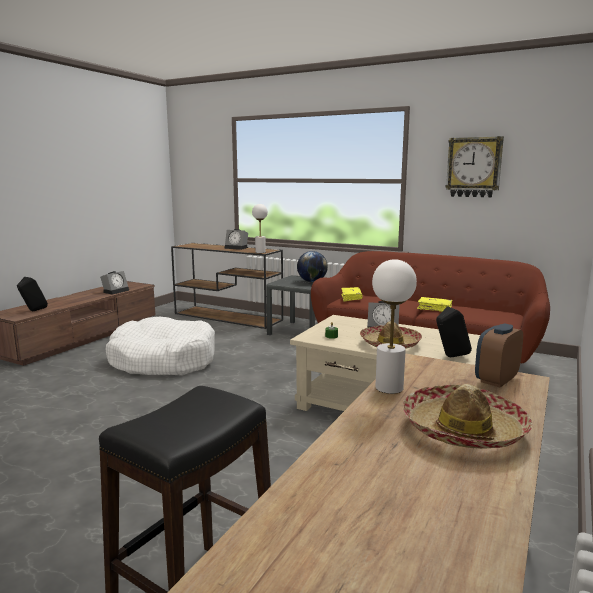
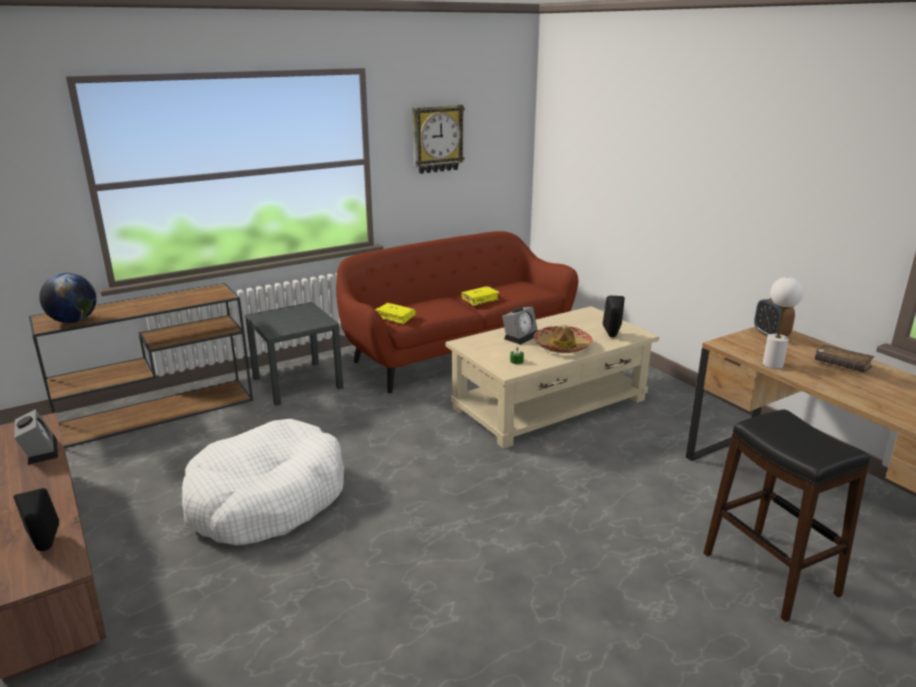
camera: 60 degrees left, 10 degrees up
alarm clock [225,229,248,250] -> none
white table lamp [252,204,268,253] -> none
globe [297,251,328,282] -> globe moved to [39,273,97,323]
hat [403,384,532,449] -> brown book [815,344,875,373]

